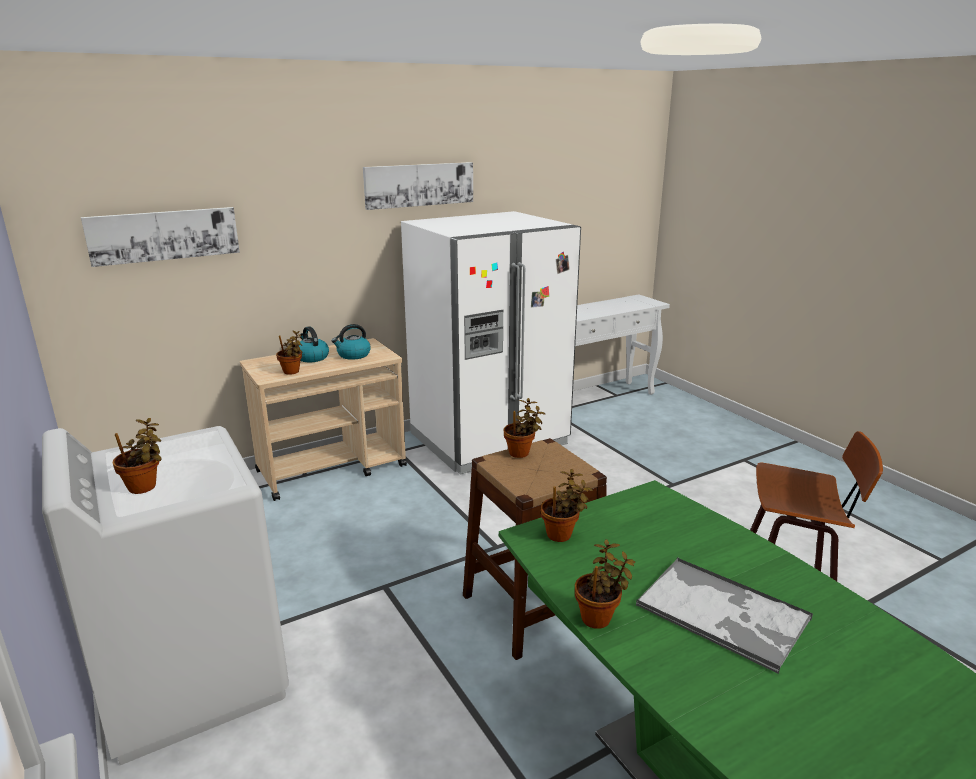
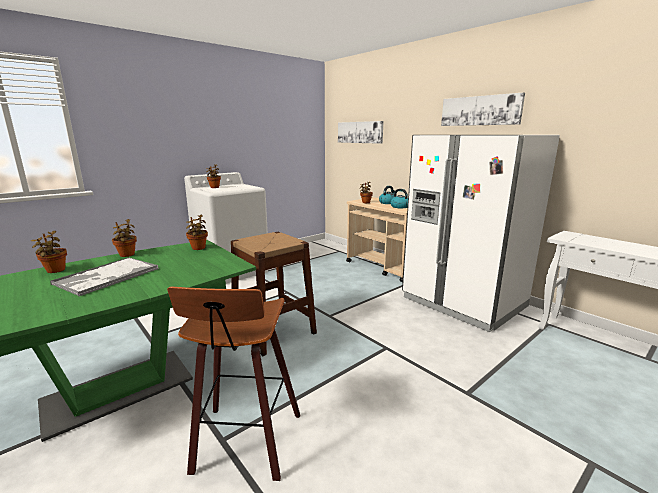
camera: 80 degrees right, 5 degrees down
potted plant [504,398,545,458] -> potted plant moved to [31,231,67,273]

